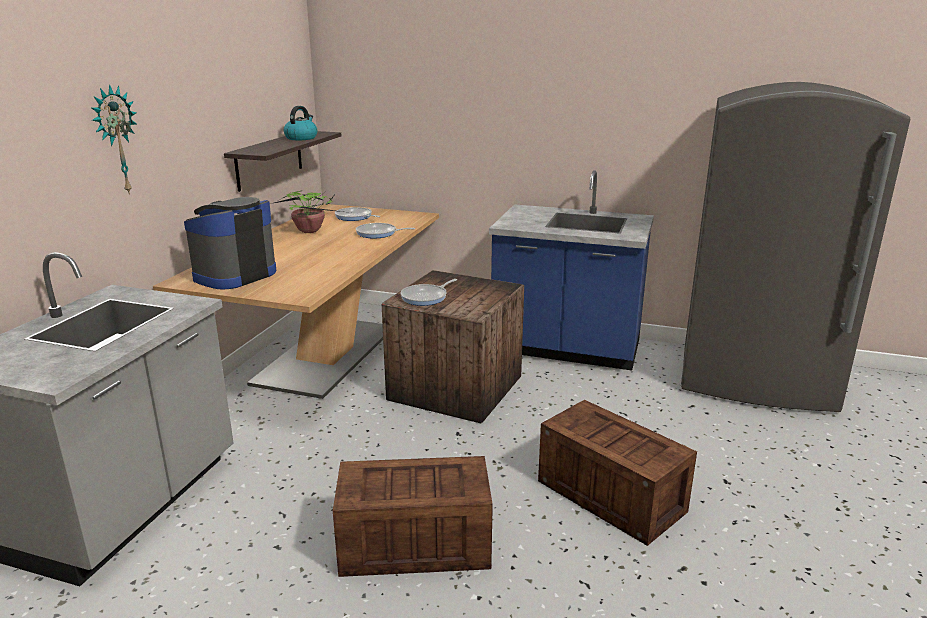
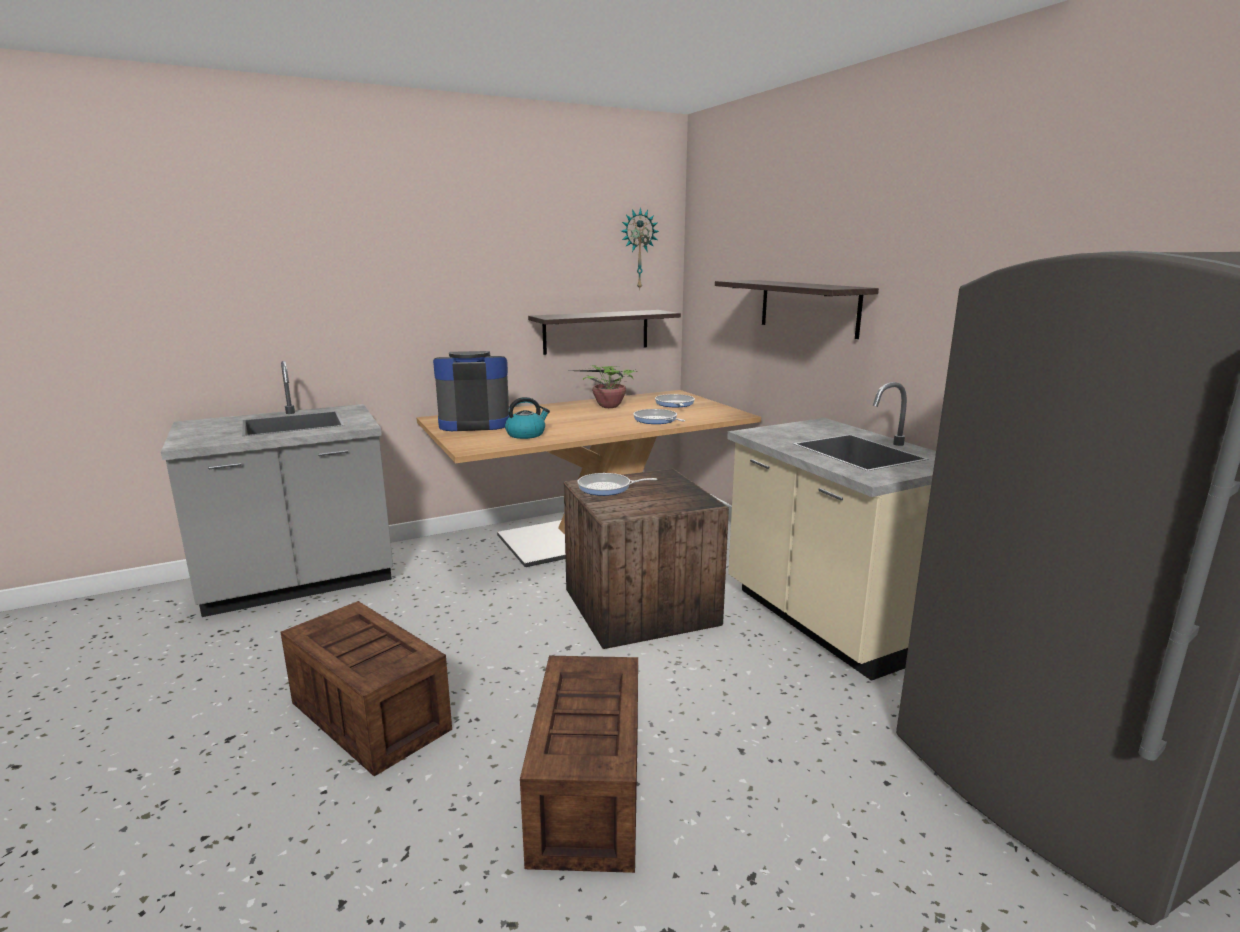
camera: 45 degrees right, 5 degrees down
wall clock [91,84,137,195] -> wall clock moved to [621,207,659,291]
kettle [284,106,318,140] -> kettle moved to [505,397,550,439]
blue counter [489,170,654,370] -> beige counter [727,382,936,681]
none -> shelf [715,280,879,339]

